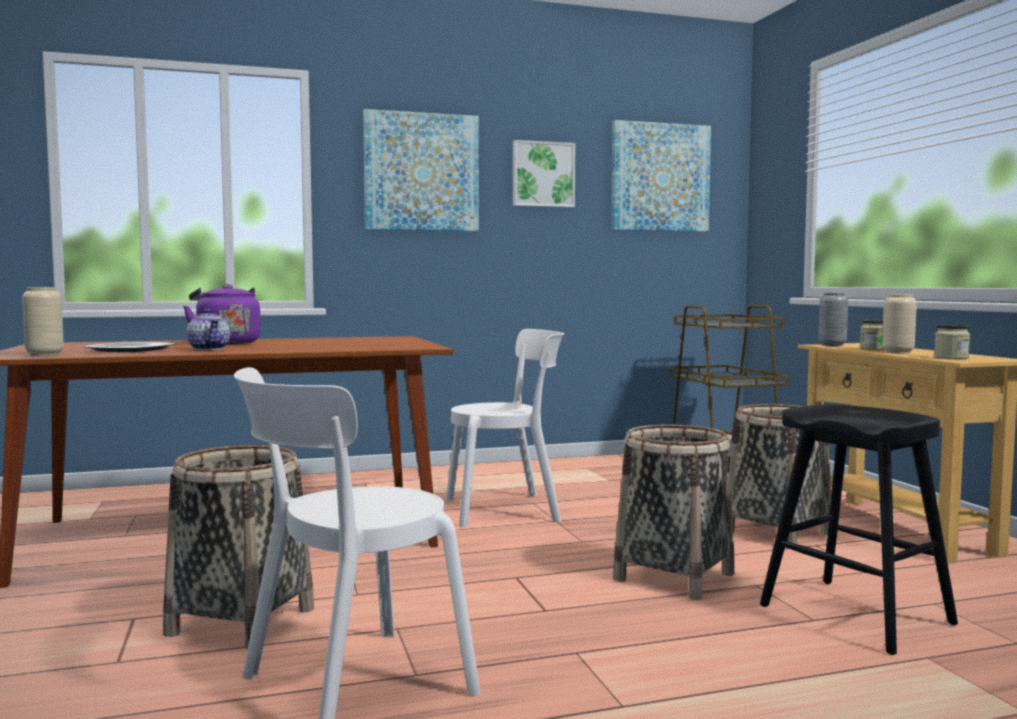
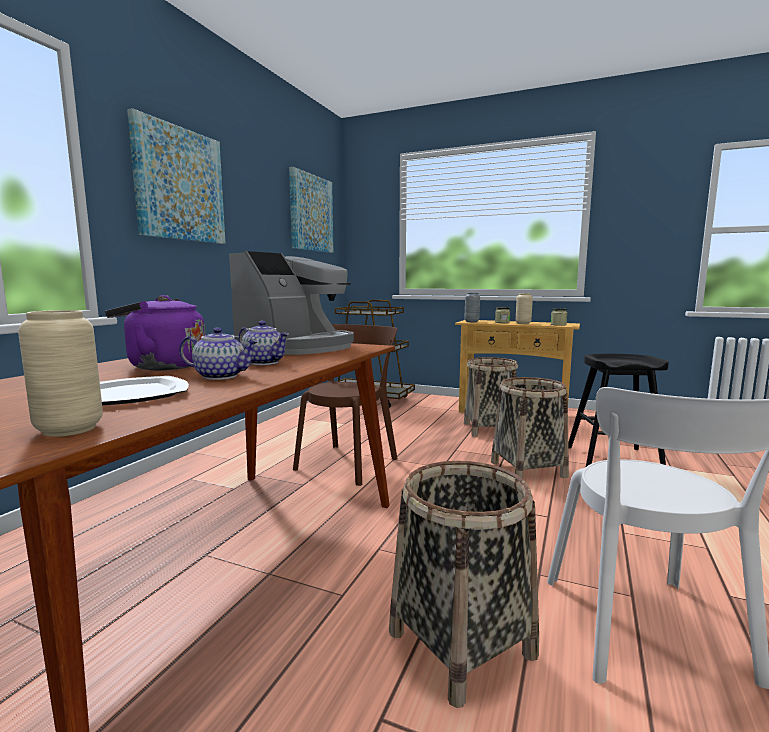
camera: 50 degrees left, 5 degrees up
white chair [446,329,564,527] -> brown chair [293,324,398,486]
picture [513,140,575,208] -> none
none -> coffee machine [229,251,354,355]
none -> teapot [239,321,289,365]

